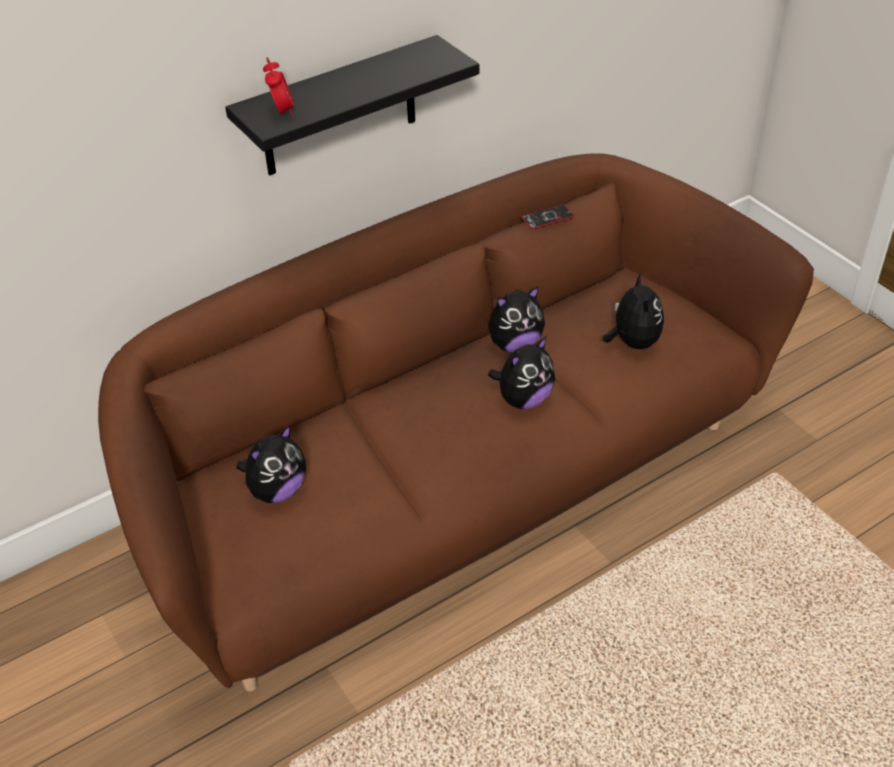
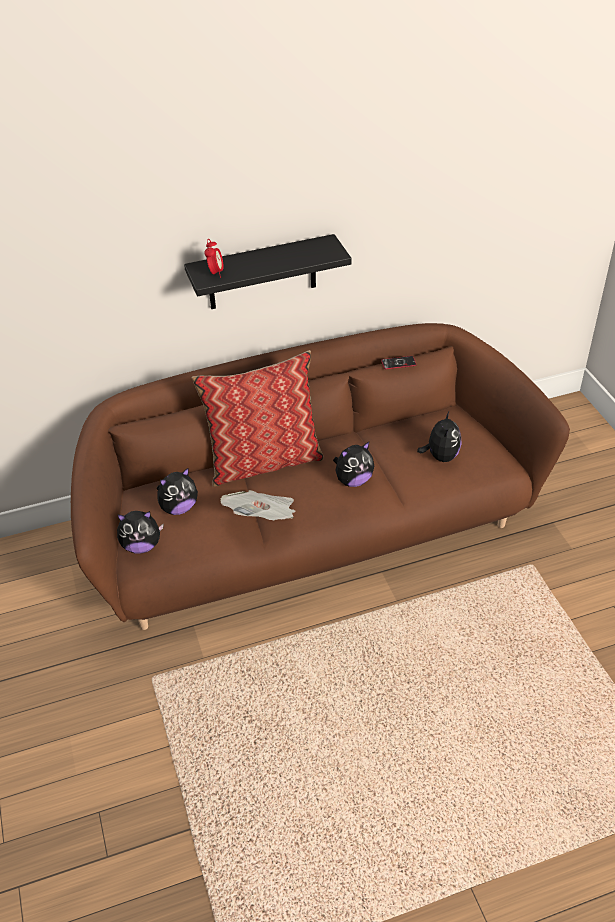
camera: 15 degrees right, 0 degrees up
plush toy [489,287,545,352] -> plush toy moved to [117,511,164,554]
none -> pillow [192,350,324,487]
none -> newspaper [221,490,296,520]

